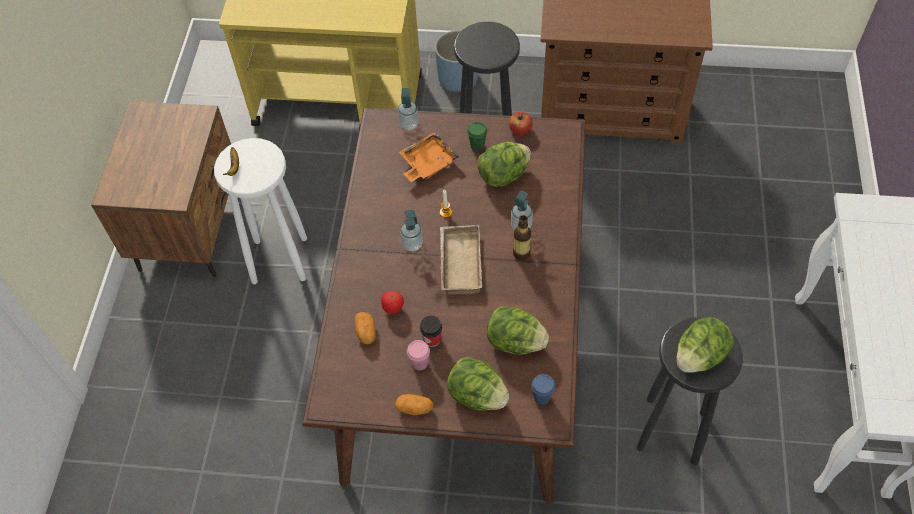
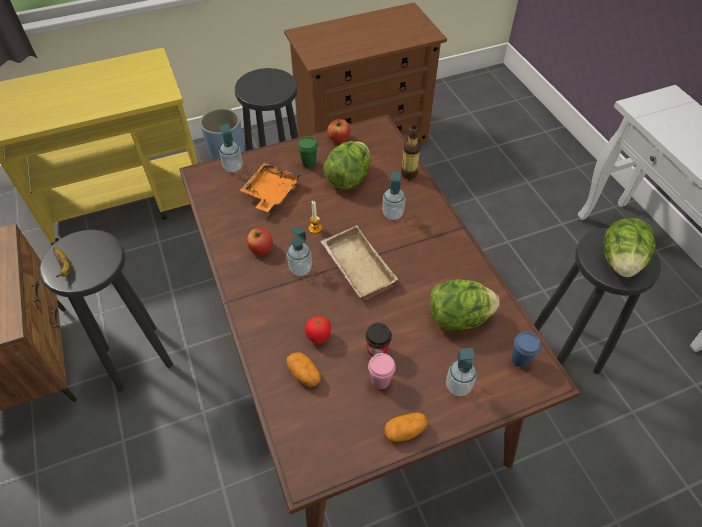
camera: 30 degrees left, 5 degrees down
white stool [214,138,307,284] -> black stool [39,229,173,391]
lettuce [447,357,509,411] -> soap dispenser [446,348,477,396]
bottle [513,215,531,261] -> bottle moved to [401,125,420,179]
none -> apple [247,228,273,255]

